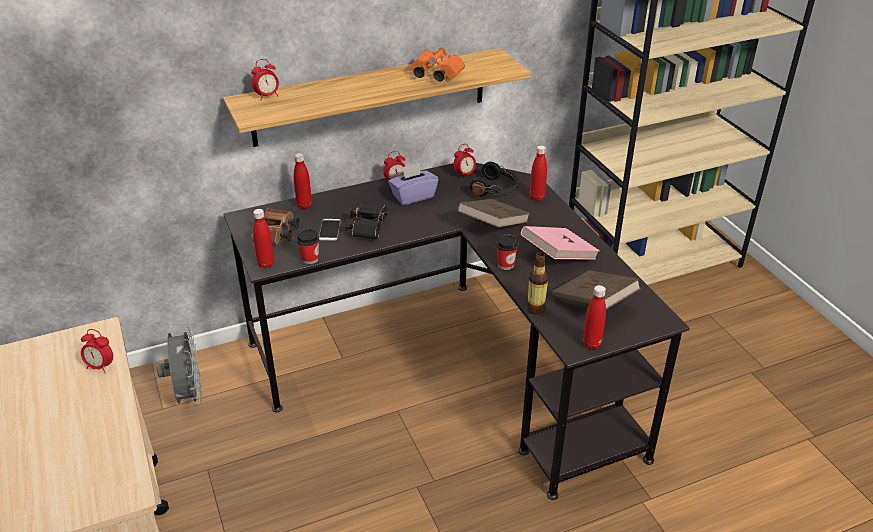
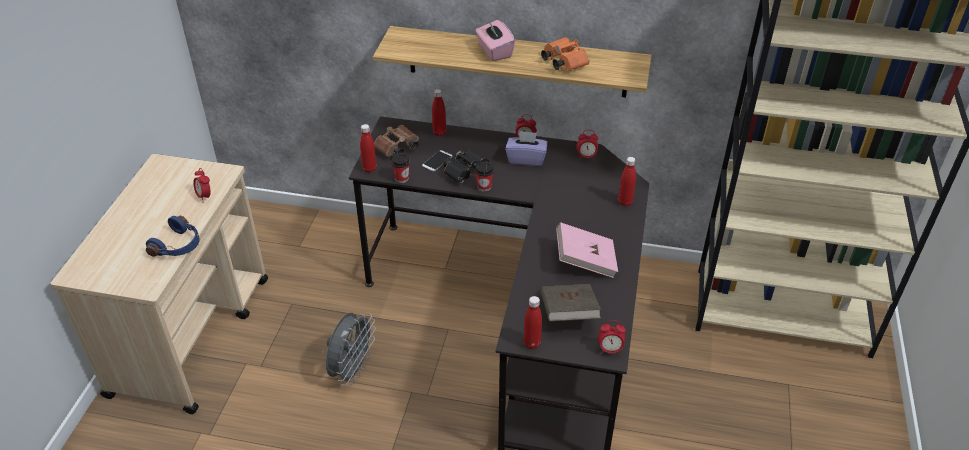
camera: 35 degrees right, 5 degrees up
grey fan [157,326,202,405] -> grey fan moved to [326,313,376,386]
alarm clock [251,59,279,100] -> alarm clock moved to [598,320,626,355]
brown book [458,199,530,228] -> none
black headphones [470,162,518,196] -> none
cup [496,234,518,270] -> cup moved to [475,162,494,192]
bottle [526,252,548,315] -> none
none -> blue headphones [146,216,200,257]
none -> pink tissue box [475,20,515,61]

